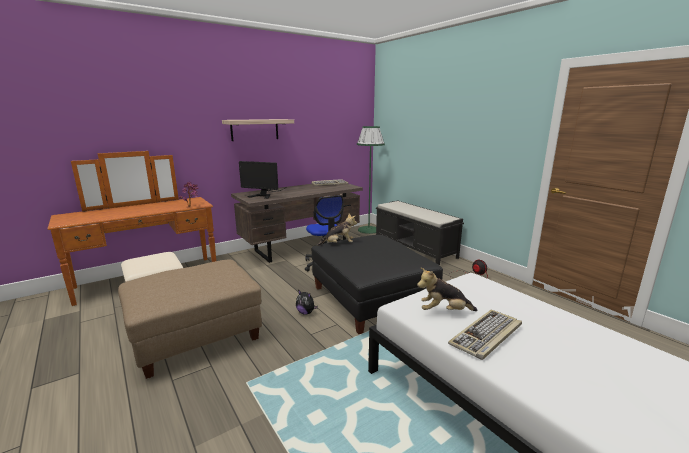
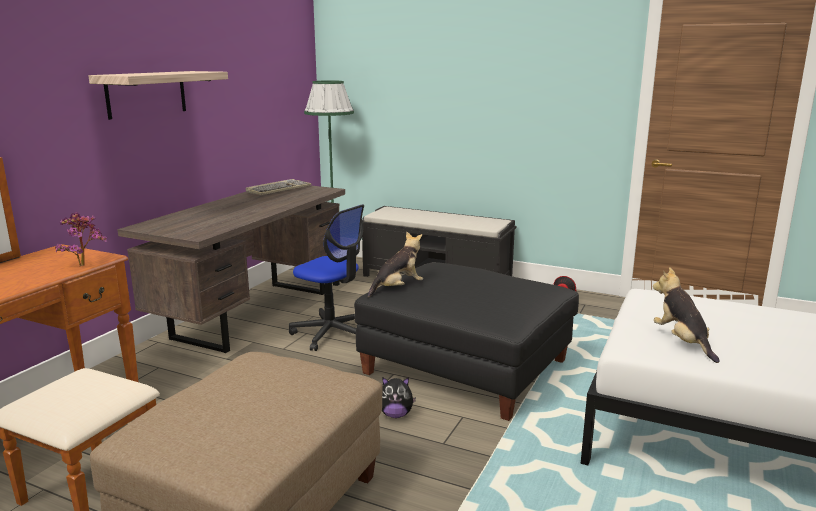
camera: 30 degrees left, 0 degrees up
monitor [239,161,287,199] -> none
plush toy [417,268,478,311] -> plush toy turned 105 degrees clockwise [653,267,720,363]
keyboard [448,310,522,360] -> none

